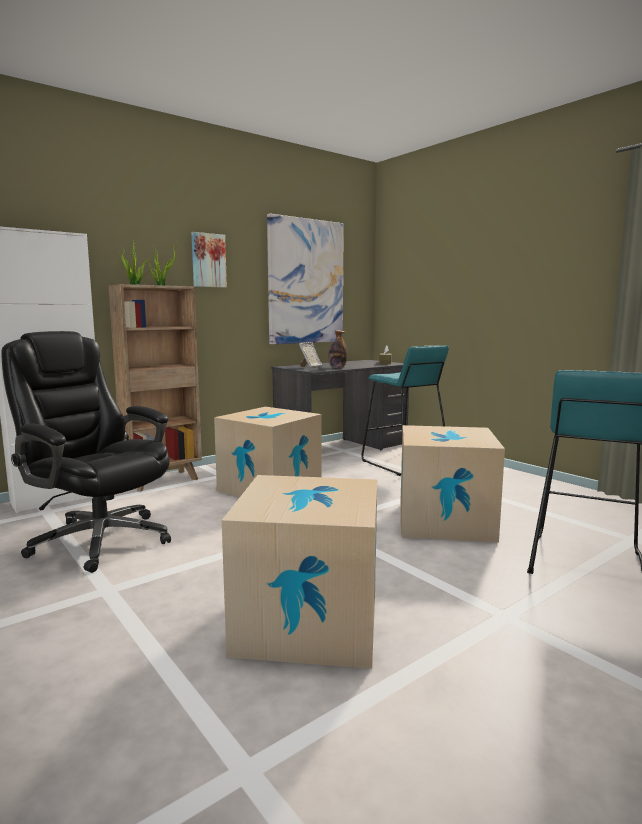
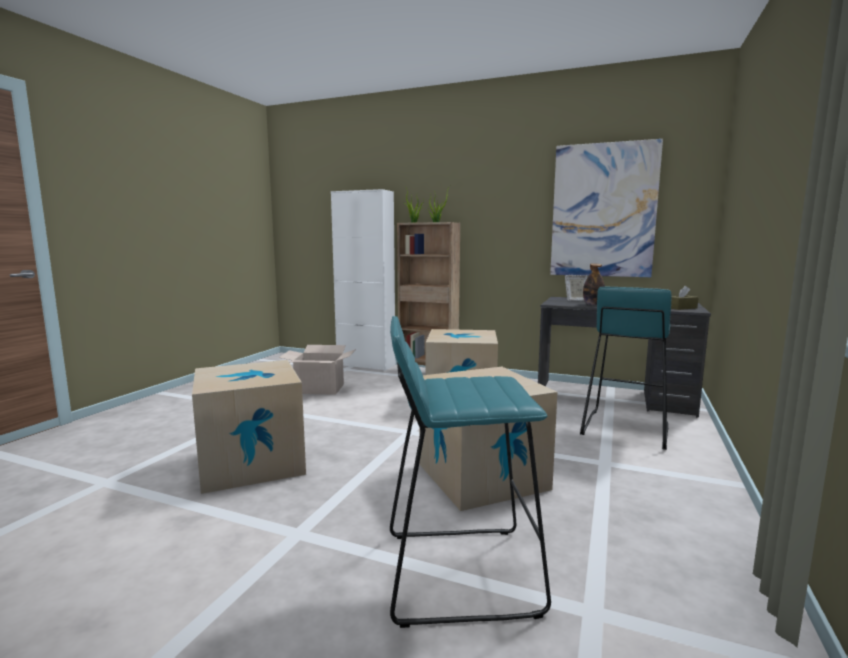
camera: 60 degrees right, 0 degrees up
black office chair [1,331,171,573] -> cardboard box [278,345,356,395]
picture [191,232,227,288] -> none

